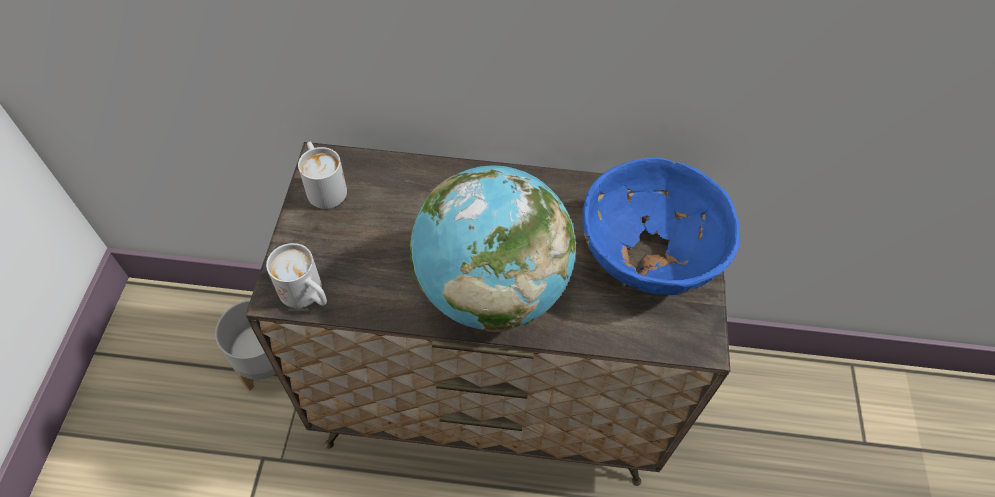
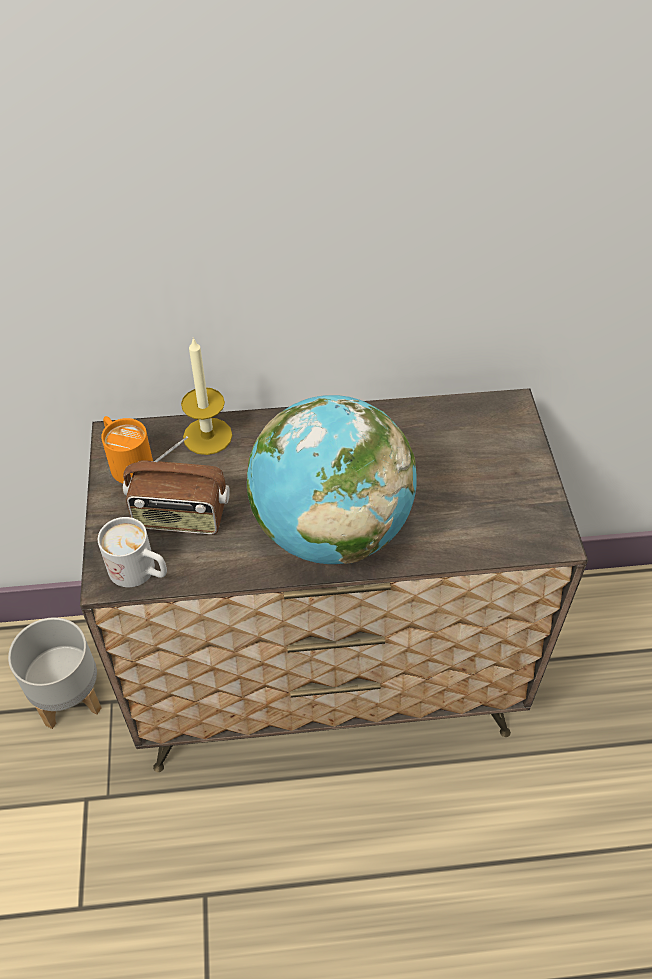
camera: 10 degrees left, 5 degrees down
white mug [298,142,347,209] -> orange mug [101,416,153,483]
blue bowl [582,157,740,295] -> none
none -> radio [123,436,230,535]
none -> candle [181,338,232,455]

